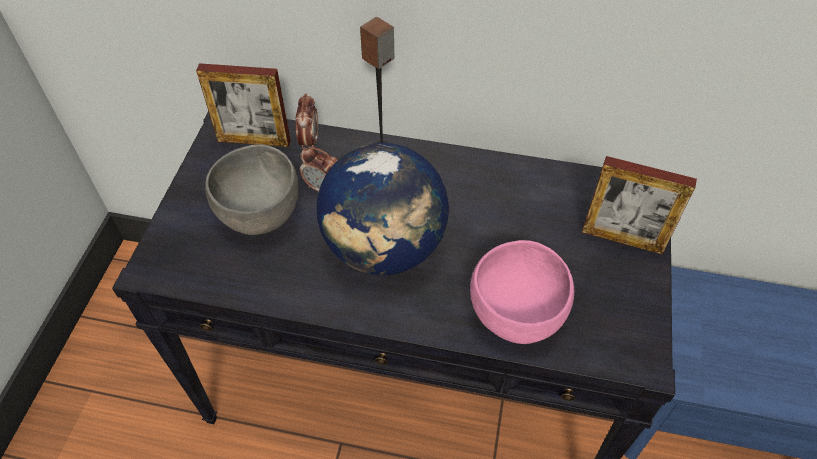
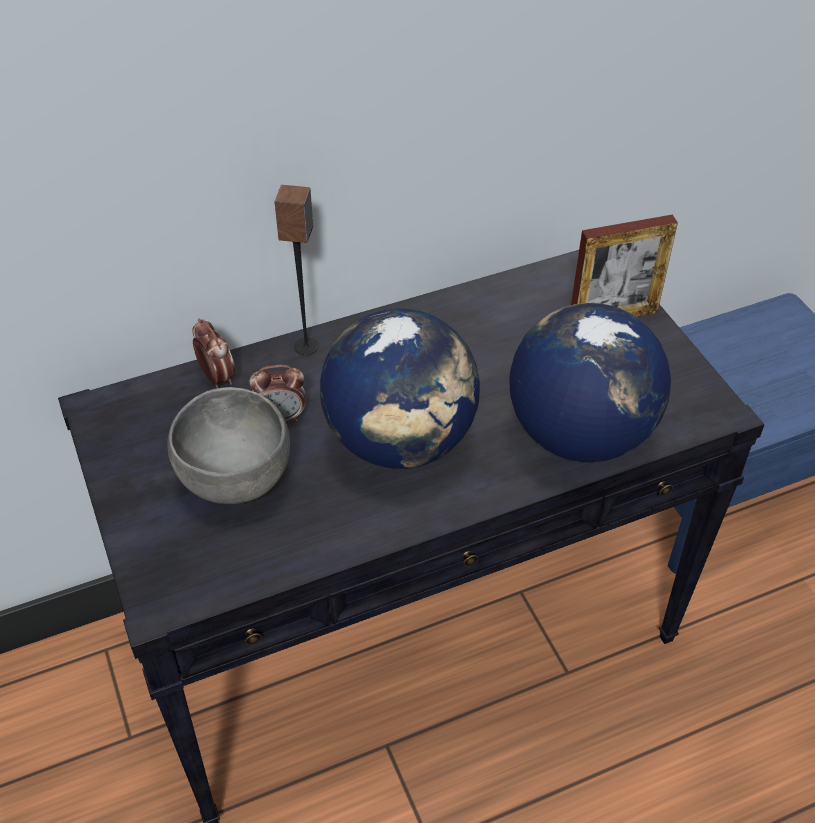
camera: 35 degrees left, 5 degrees down
picture frame [196,63,290,147] -> none
pink bowl [470,240,574,344] -> globe [510,303,671,462]

